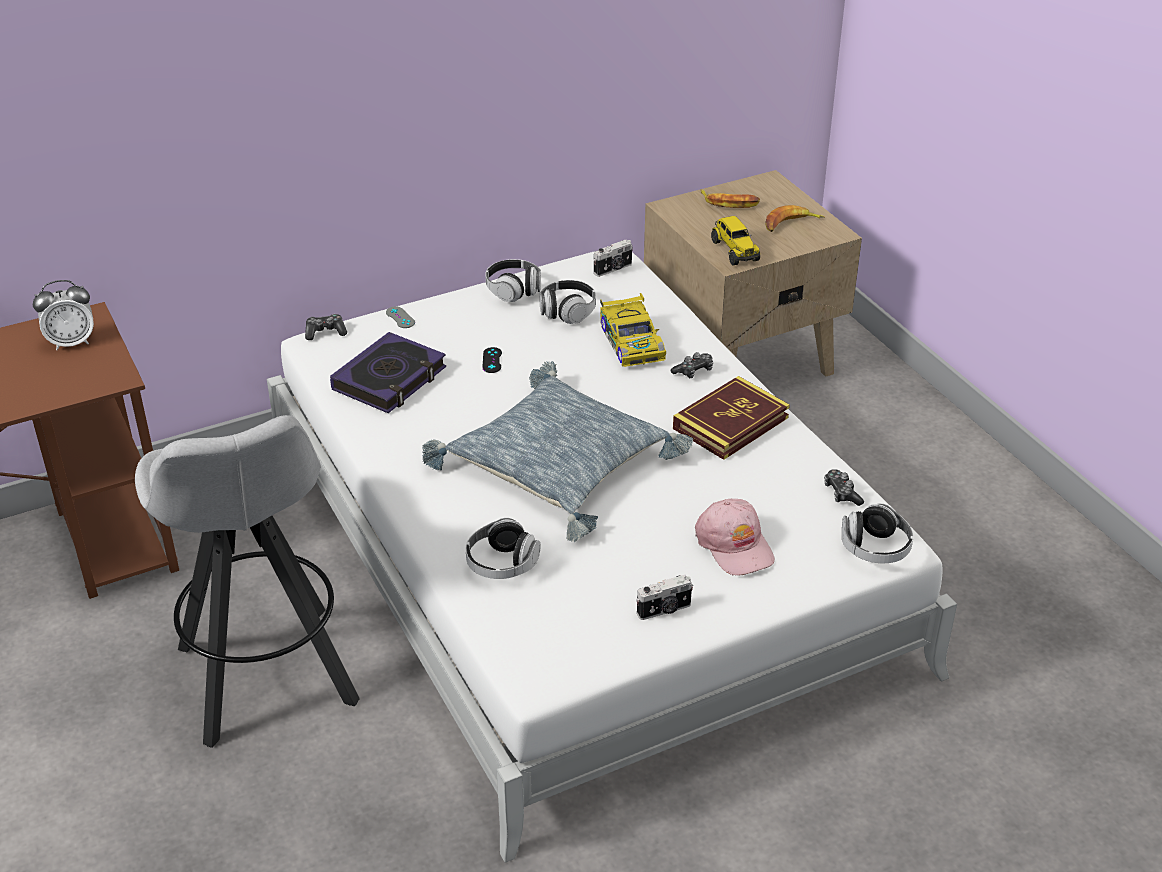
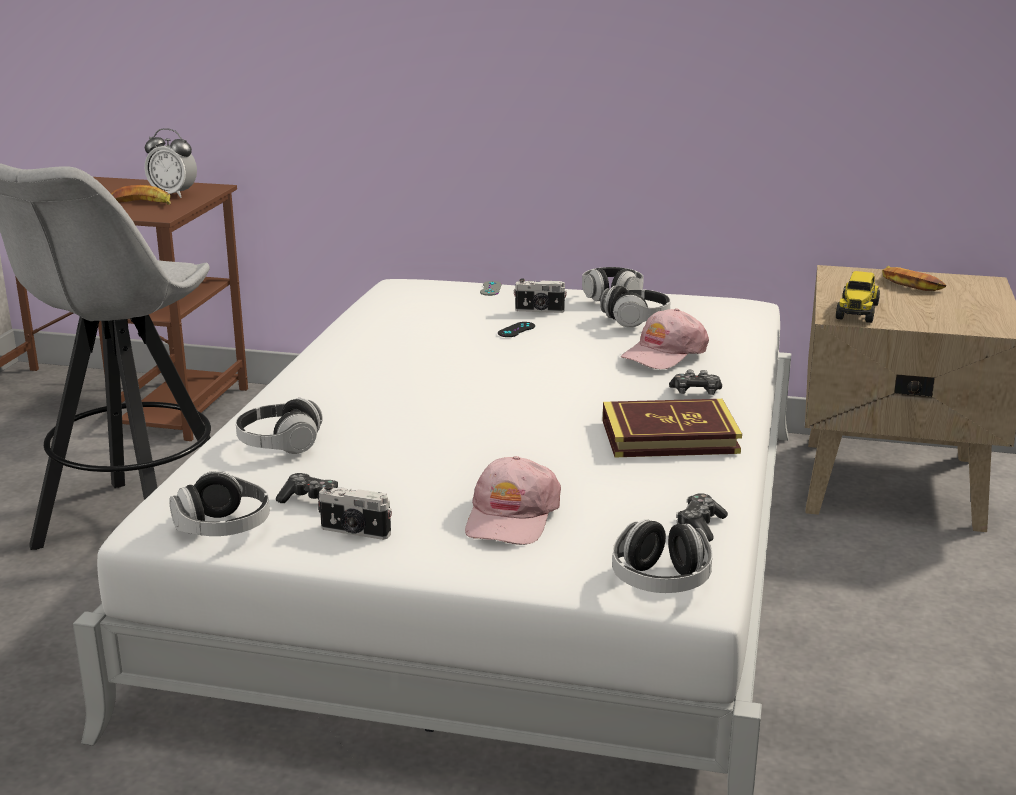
camera: 40 degrees right, 15 degrees down
game controller [305,314,347,340] -> game controller moved to [276,473,338,512]
book [330,332,446,413] -> none
pillow [422,360,694,542] -> none
camera [594,240,633,277] -> camera moved to [513,278,567,313]
toy car [600,293,666,367] -> pink cap [621,309,709,370]
banana [765,205,825,232] -> banana moved to [111,185,171,205]
none -> headphones [169,471,270,536]

